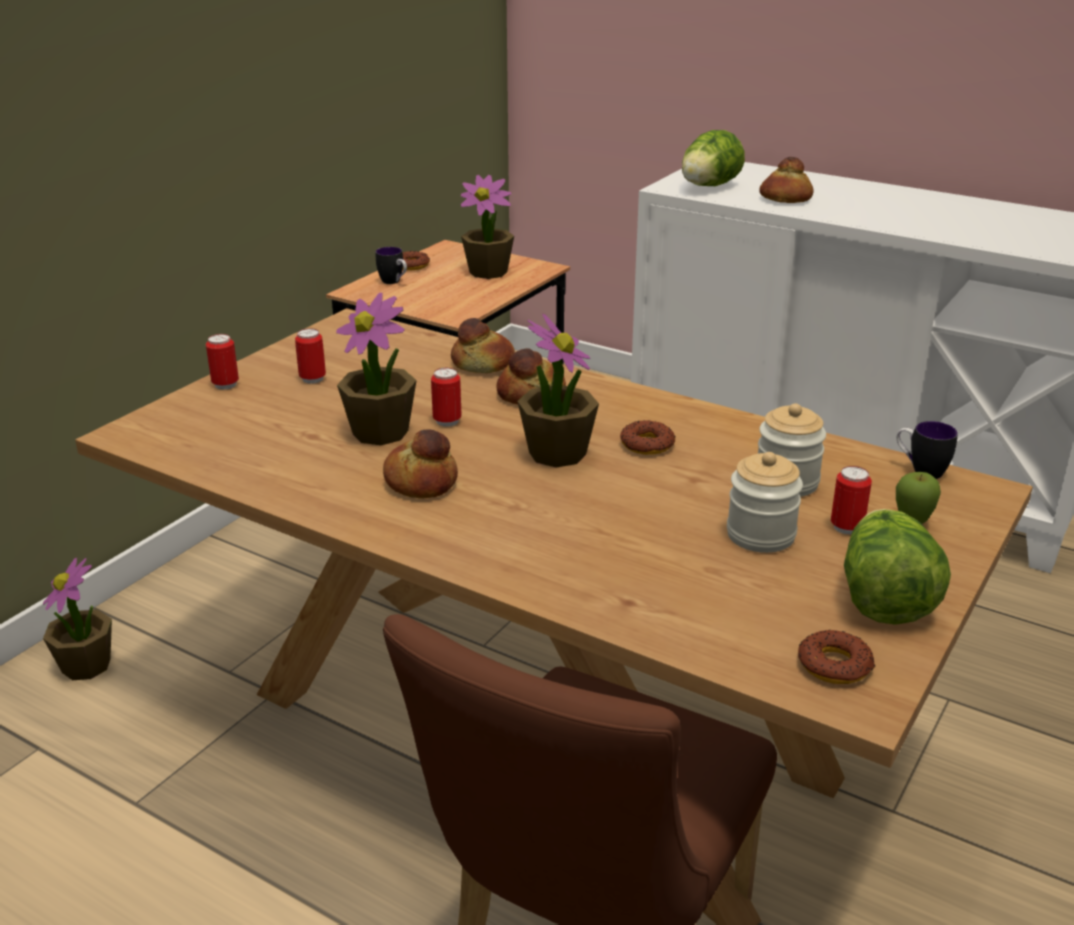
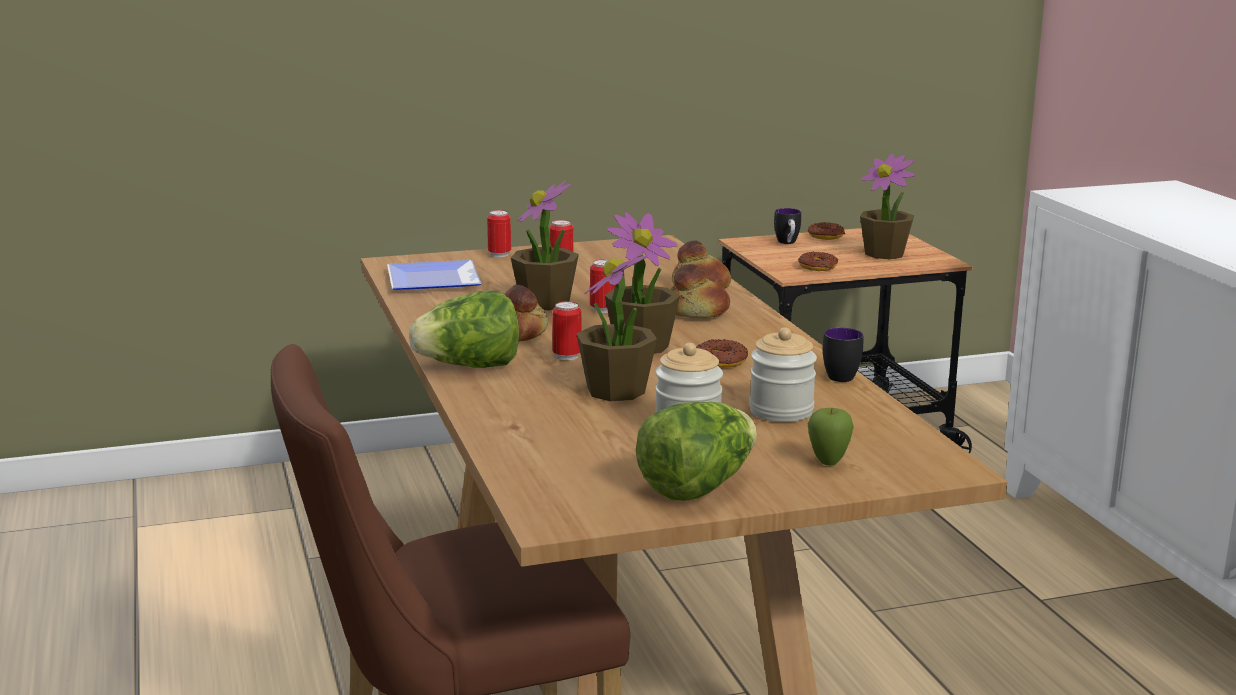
camera: 40 degrees right, 10 degrees down
potted plant [43,558,112,680] -> potted plant moved to [576,250,657,401]
lettuce [682,130,745,186] -> lettuce moved to [409,290,519,368]
bread [759,157,813,203] -> none
donut [798,629,875,684] -> donut moved to [798,252,838,271]
can [831,466,872,534] -> can moved to [552,301,581,360]
mug [897,421,958,479] -> mug moved to [823,328,863,382]
none -> plate [387,260,482,290]

